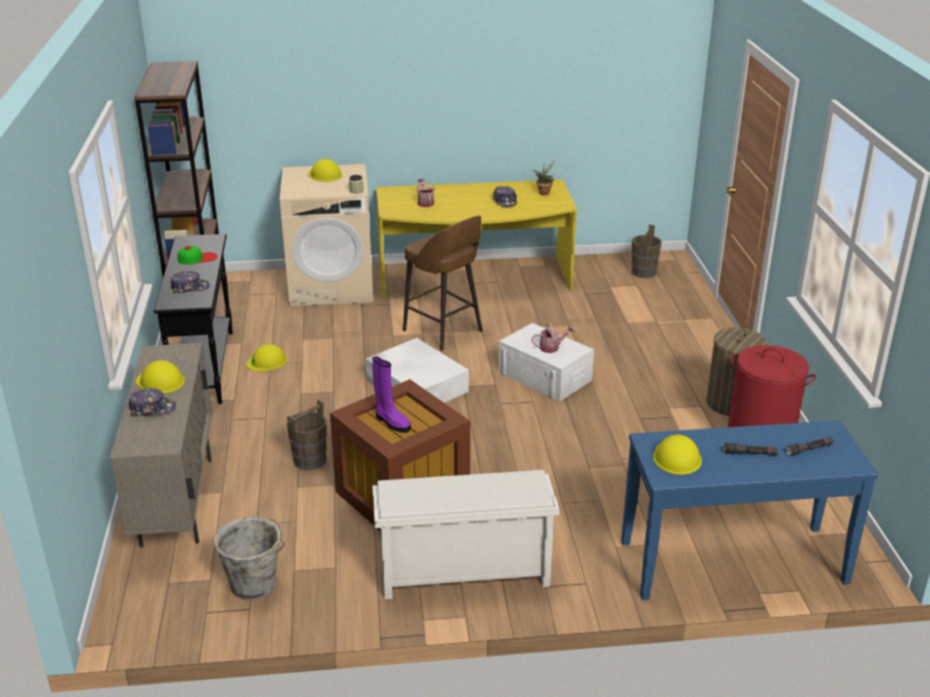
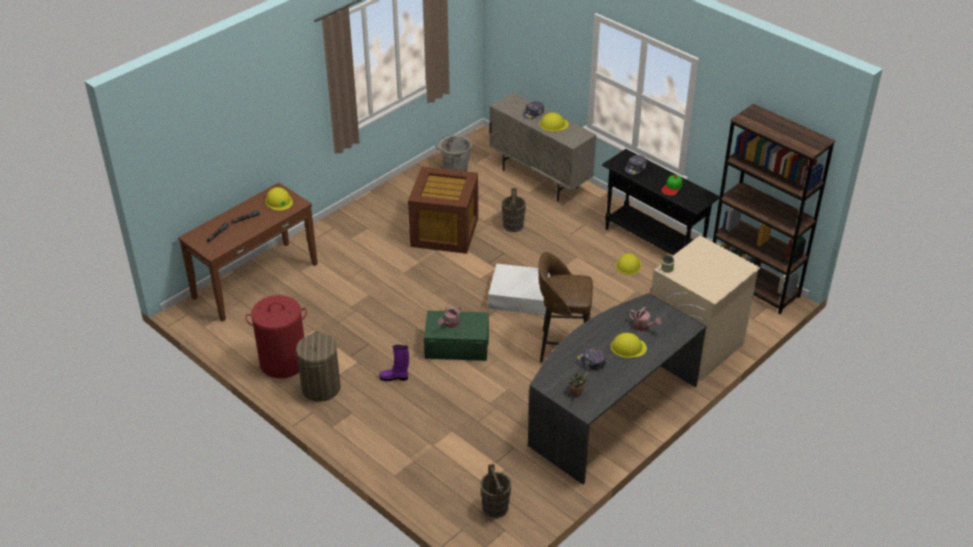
camera: 140 degrees right, 10 degrees up
yellow hard hat [307,159,342,182] -> yellow hard hat moved to [611,333,647,358]
white shoe rack [372,470,559,599] -> none
purple boot [373,356,411,433] -> purple boot moved to [379,345,409,381]
yellow desk [376,179,577,300] -> grey desk [528,293,707,484]
white storage box [499,323,594,401] -> green storage box [424,310,489,361]
blue console table [621,420,879,600] -> brown console table [178,183,318,322]

